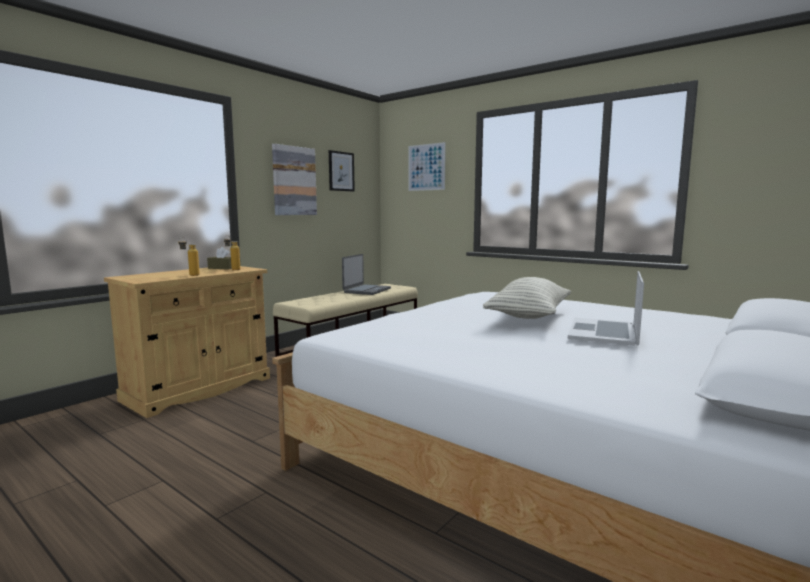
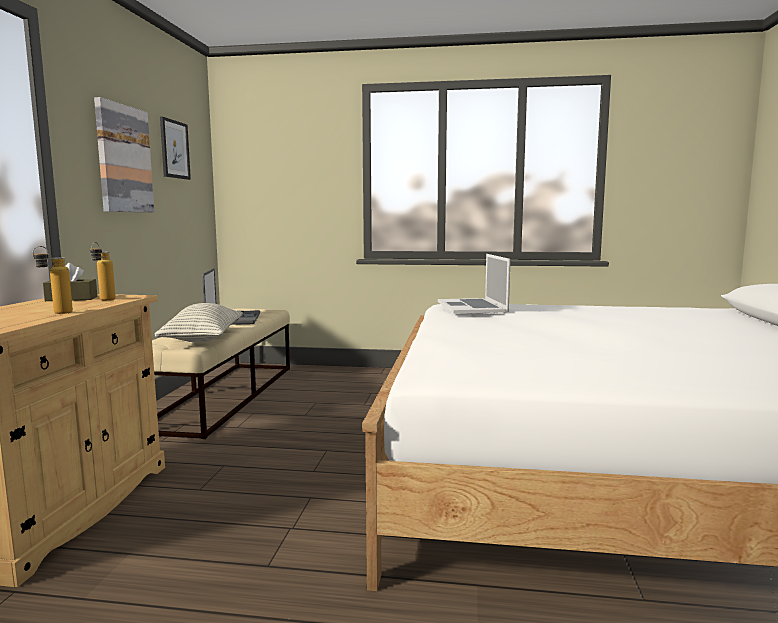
camera: 30 degrees left, 0 degrees up
picture [409,142,446,191] -> none
pillow [483,277,571,319] -> pillow moved to [155,303,243,342]
laptop [568,271,644,346] -> laptop moved to [438,254,511,314]

